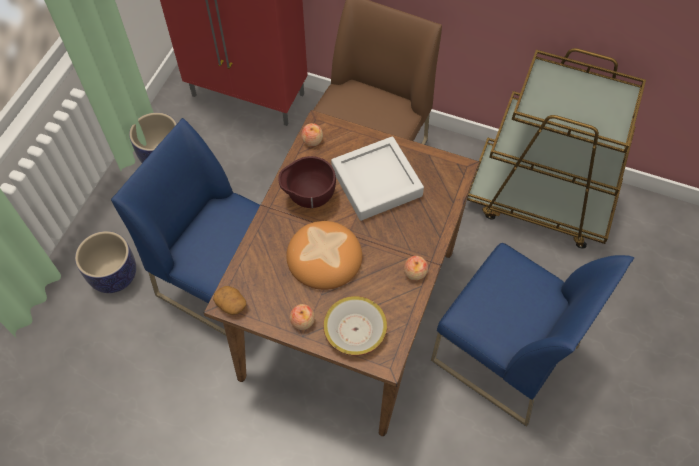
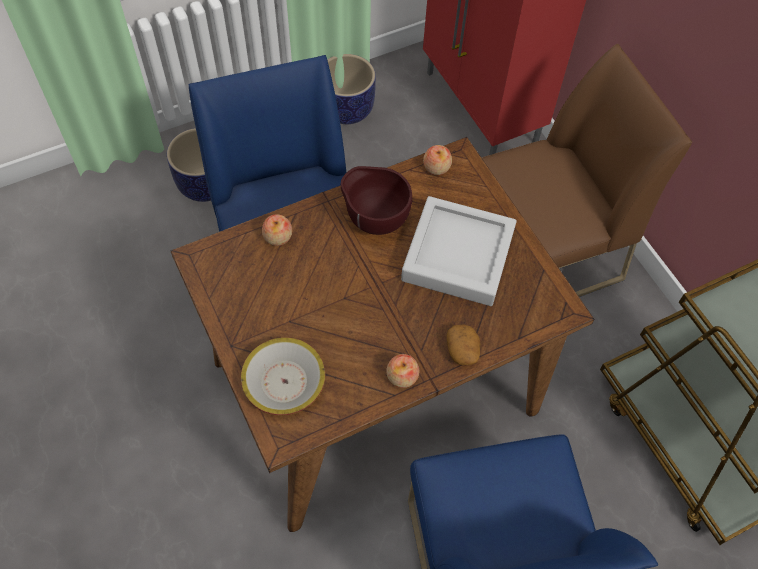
camera: 40 degrees right, 0 degrees up
potato [213,286,246,315] -> potato moved to [446,325,480,365]
bread [286,221,362,290] -> none
apple [290,304,315,330] -> apple moved to [262,214,292,246]

